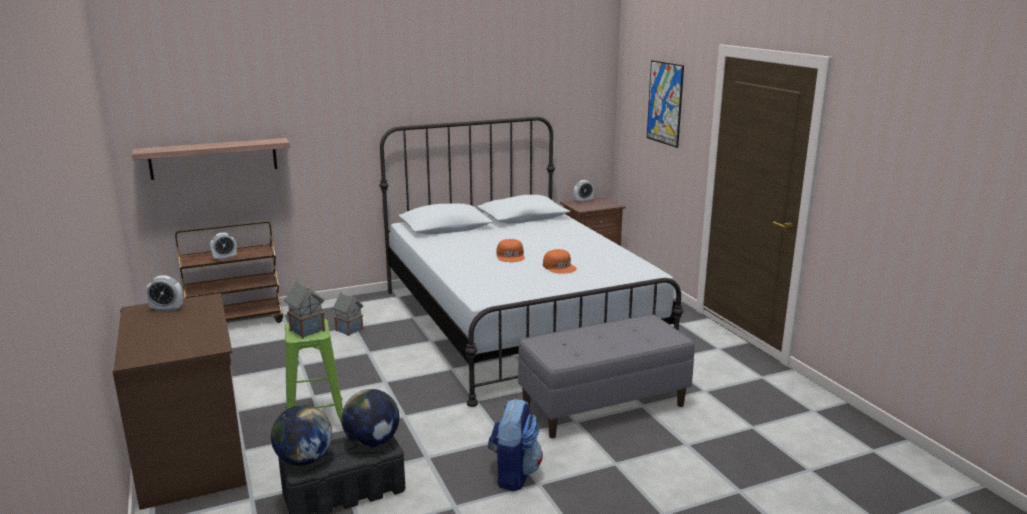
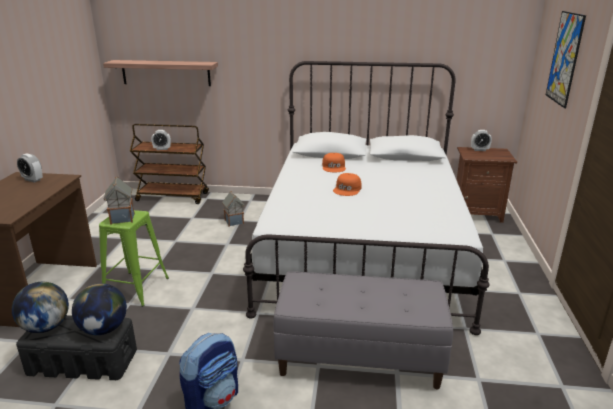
camera: 30 degrees right, 5 degrees up
orange cap [543,249,577,274] -> orange cap moved to [322,153,346,173]

